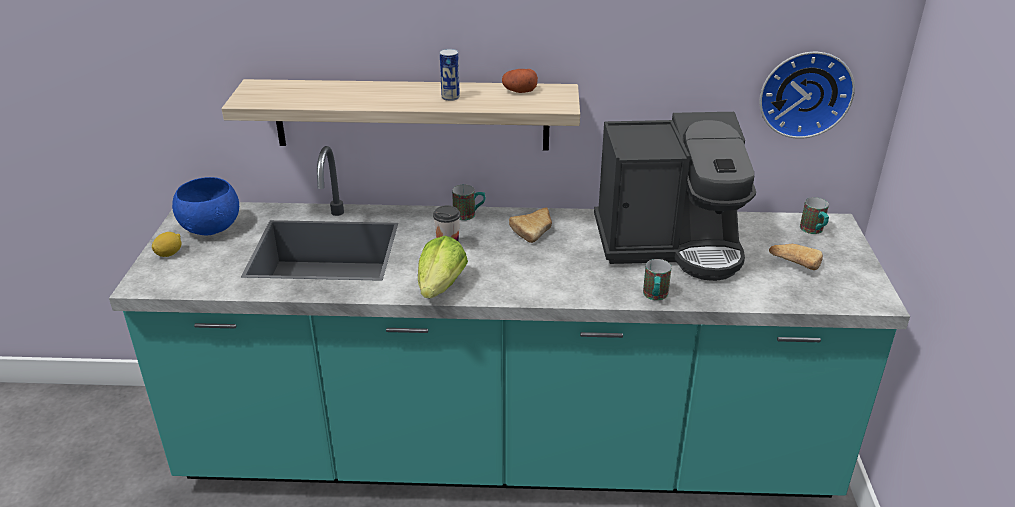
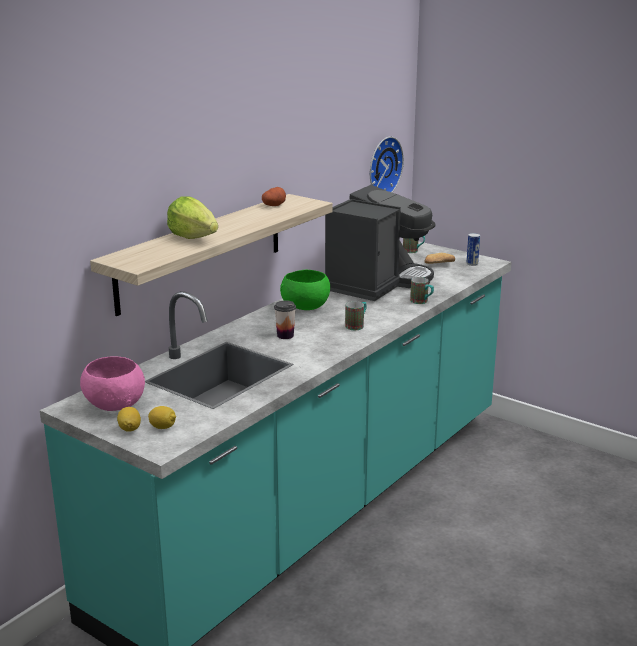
camera: 55 degrees left, 10 degrees down
blue bowl [172,177,239,235] -> pink bowl [80,356,145,411]
lettuce [418,236,468,298] -> lettuce moved to [167,196,218,239]
can [440,49,460,101] -> can moved to [466,233,480,266]
mug [452,184,485,220] -> mug moved to [345,301,367,330]
bread [509,207,552,243] -> green bowl [280,270,330,310]
none -> lemon [148,406,176,429]

